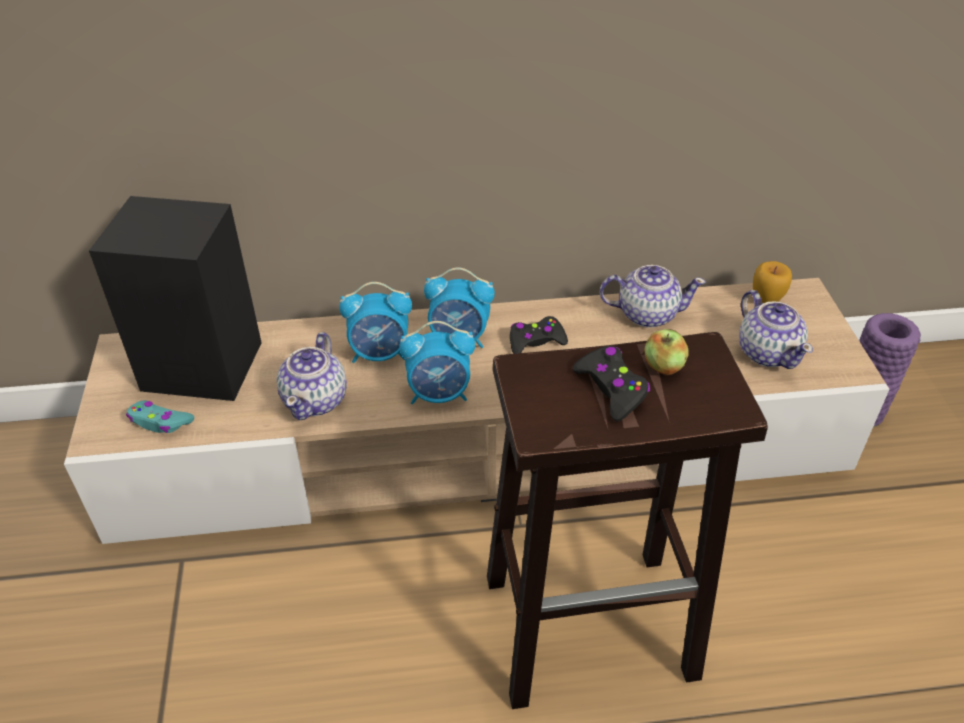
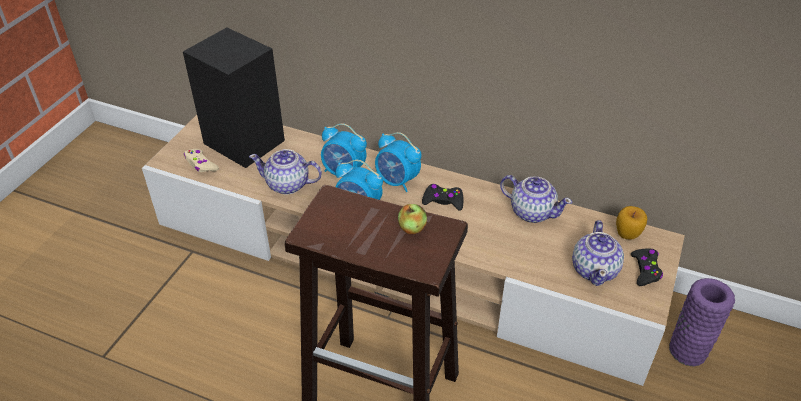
camera: 30 degrees right, 0 degrees up
turquoise game controller [126,400,194,433] -> beige game controller [184,149,219,172]
teapot [277,332,347,420] -> teapot turned 60 degrees clockwise [249,149,322,194]
black game controller [573,346,650,421] -> black game controller moved to [631,249,663,286]

